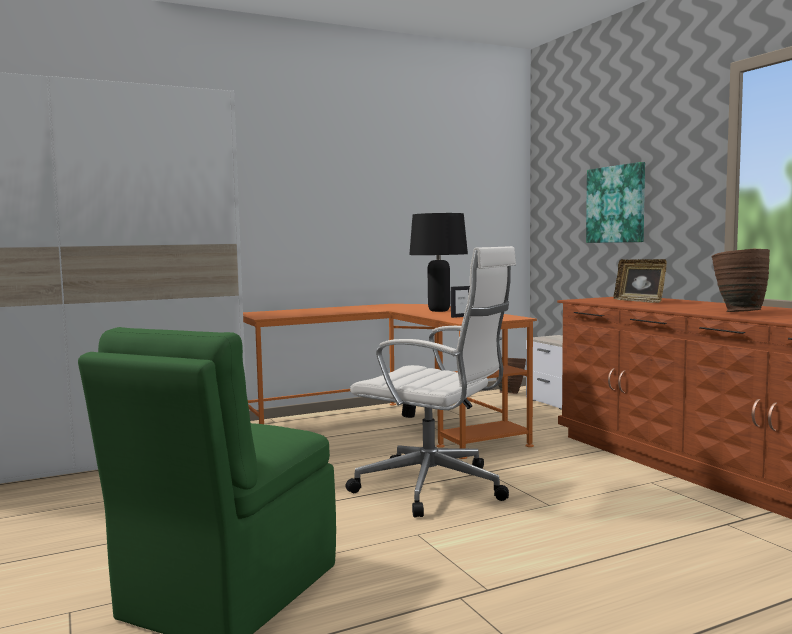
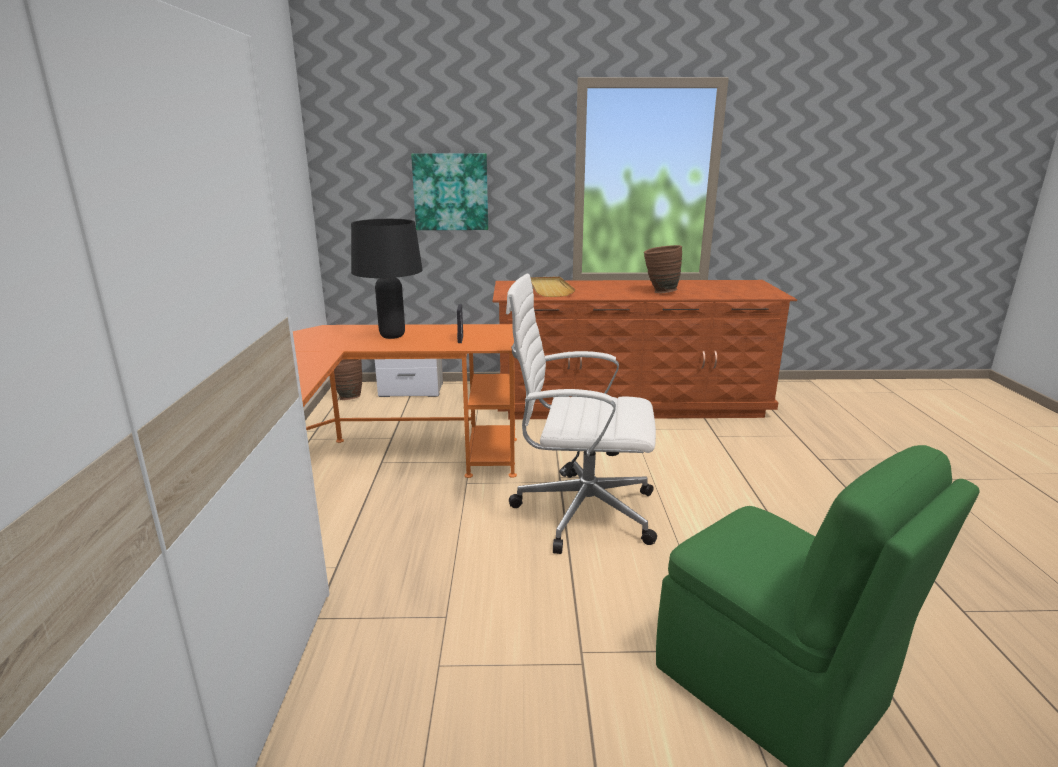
camera: 65 degrees left, 15 degrees up
white office chair [346,246,516,518] -> white office chair turned 135 degrees counterclockwise [506,274,657,554]
picture frame [614,259,667,303] -> beige tray [531,276,576,297]

